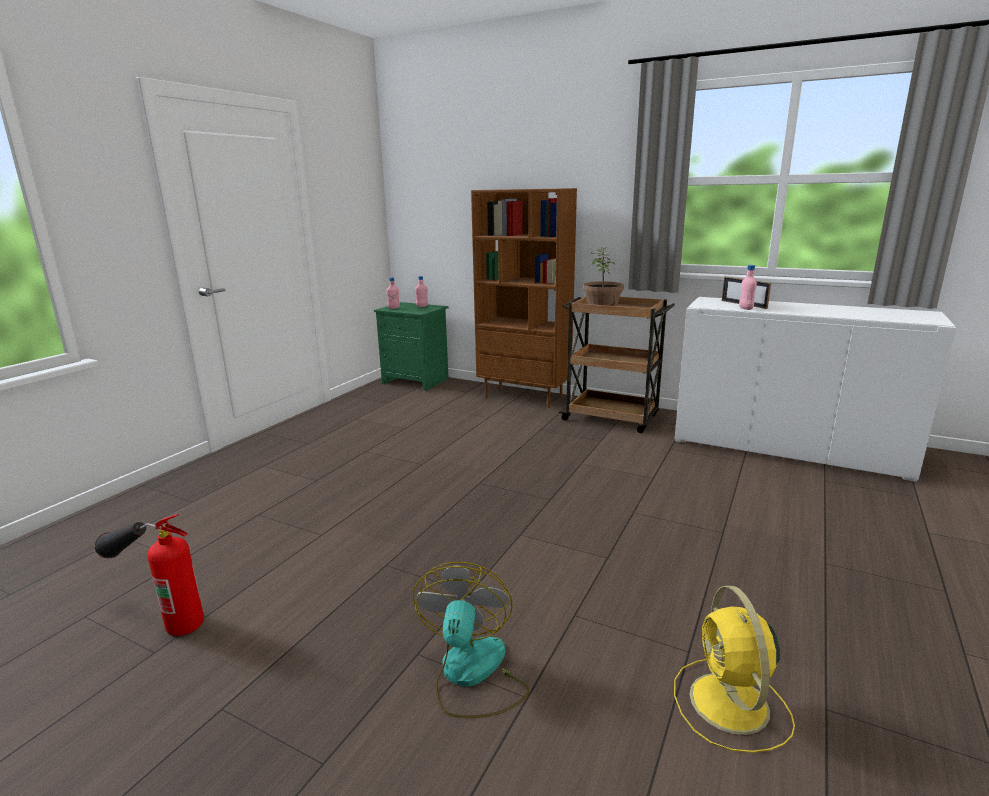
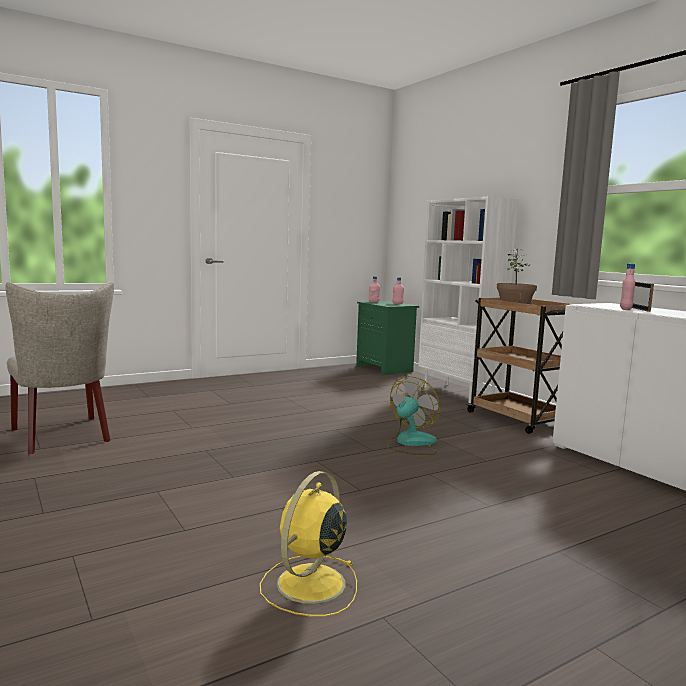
camera: 30 degrees right, 10 degrees down
fire extinguisher [95,514,204,636] -> beige chair [6,281,114,454]
fan [413,562,530,719] -> fan moved to [387,376,440,455]
brown bookcase [471,188,577,408] -> white bookcase [418,197,519,403]

